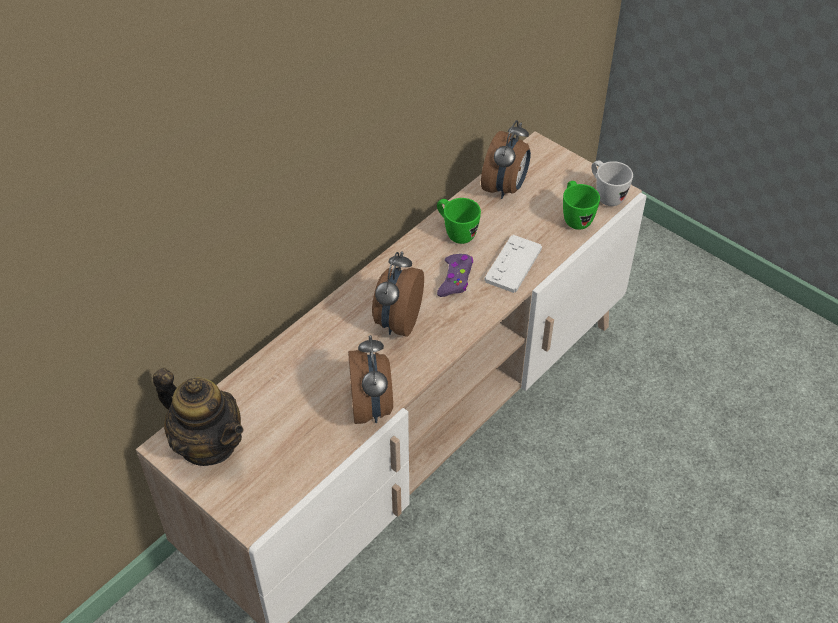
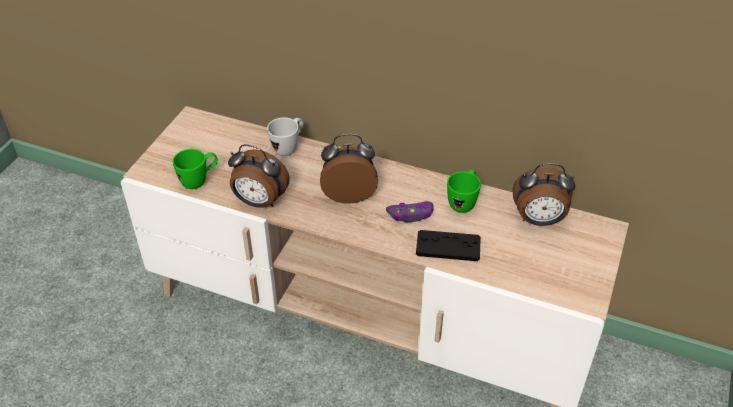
camera: 70 degrees right, 5 degrees down
teapot [153,368,244,466] -> none
alarm clock [348,335,393,424] -> alarm clock turned 45 degrees clockwise [228,144,290,208]
white game controller [485,235,542,293] -> black game controller [416,230,481,261]
green mug [563,181,600,230] -> green mug moved to [173,149,218,189]
white mug [591,160,633,206] -> white mug moved to [267,117,303,156]

